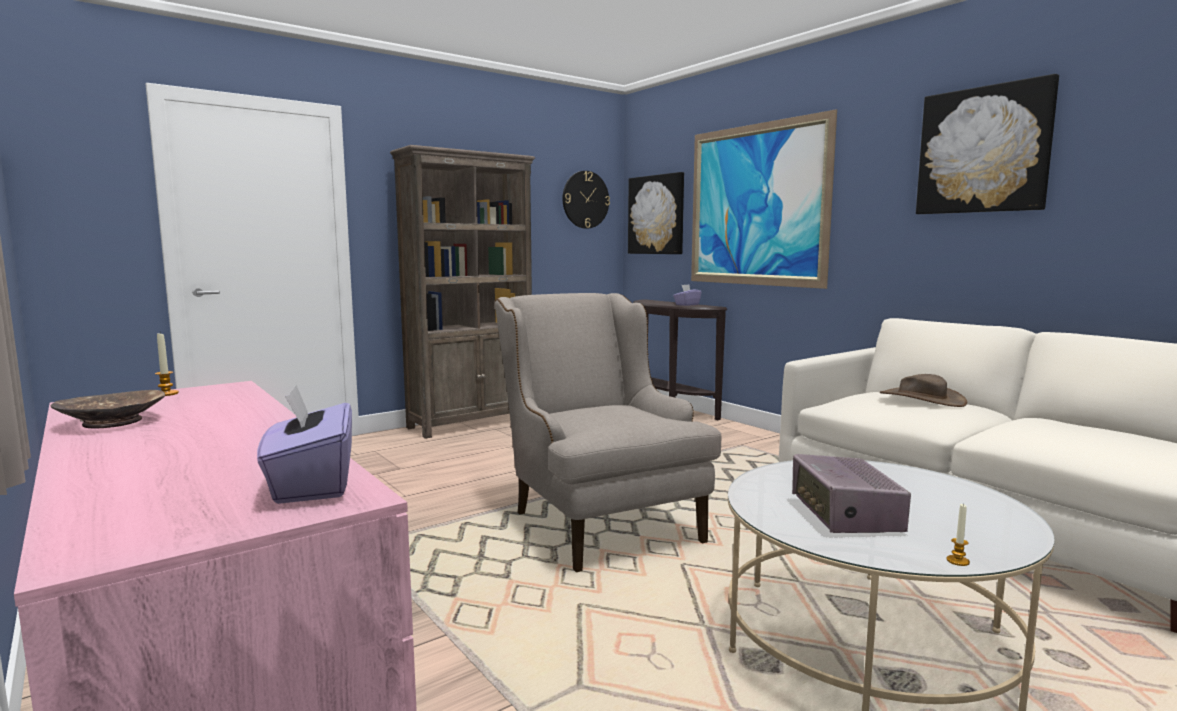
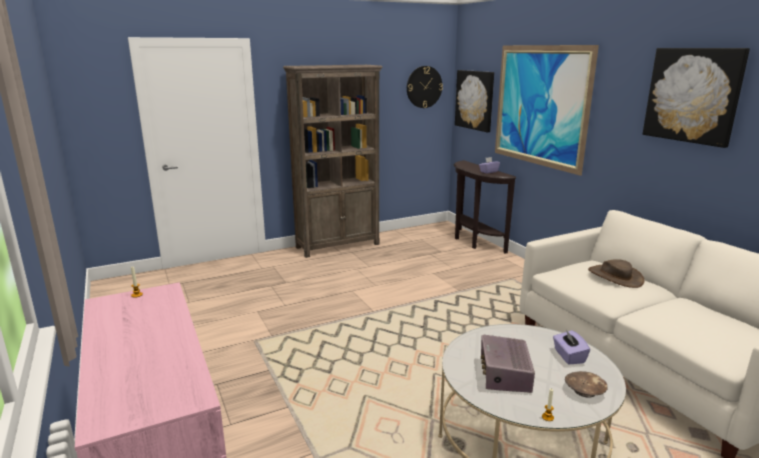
camera: 10 degrees right, 10 degrees up
brown bowl [50,390,165,428] -> brown bowl moved to [565,371,608,398]
purple tissue box [257,385,352,504] -> purple tissue box moved to [553,330,590,364]
beige armchair [495,293,721,572] -> none

